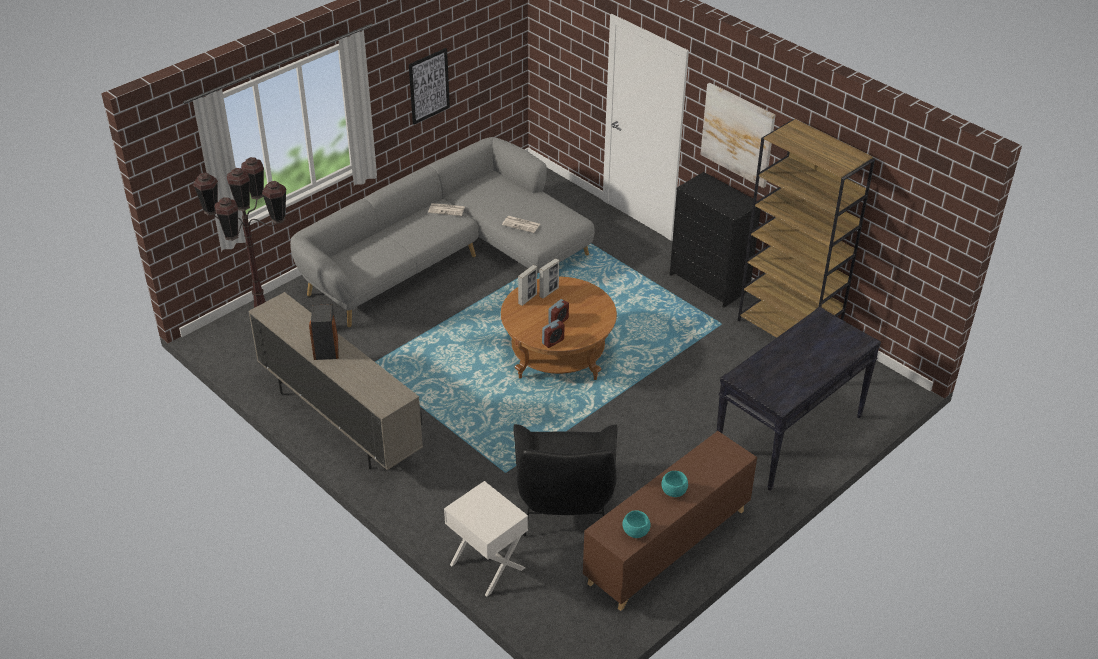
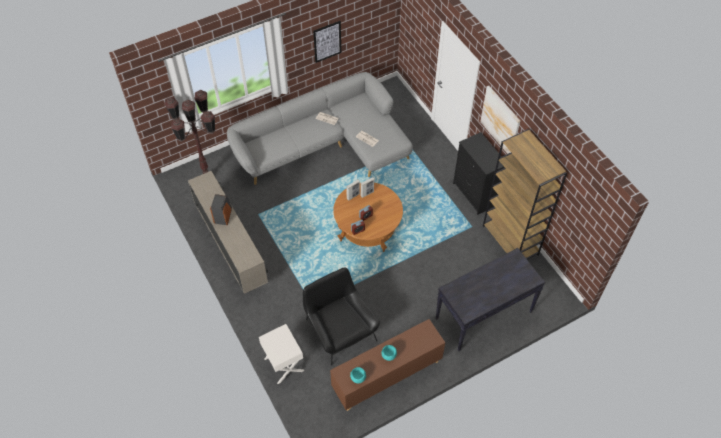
camera: 15 degrees right, 15 degrees up
black armchair [513,424,618,536] -> black armchair turned 135 degrees clockwise [303,268,380,365]

